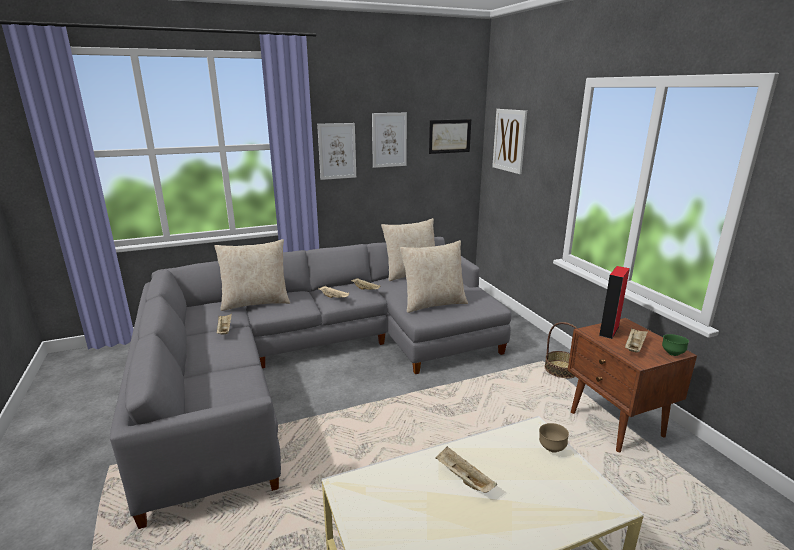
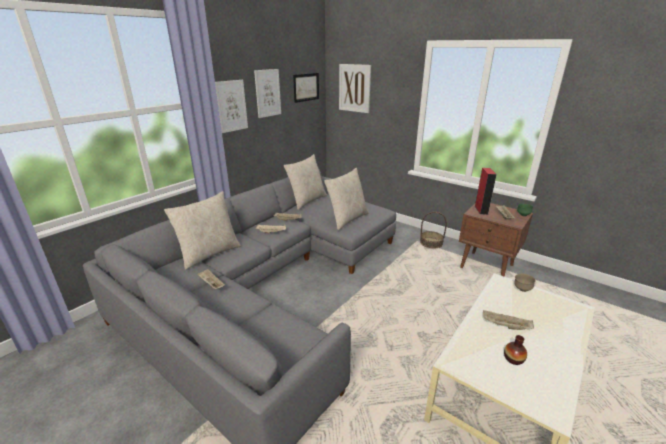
camera: 30 degrees left, 5 degrees up
none -> vase [504,335,527,365]

